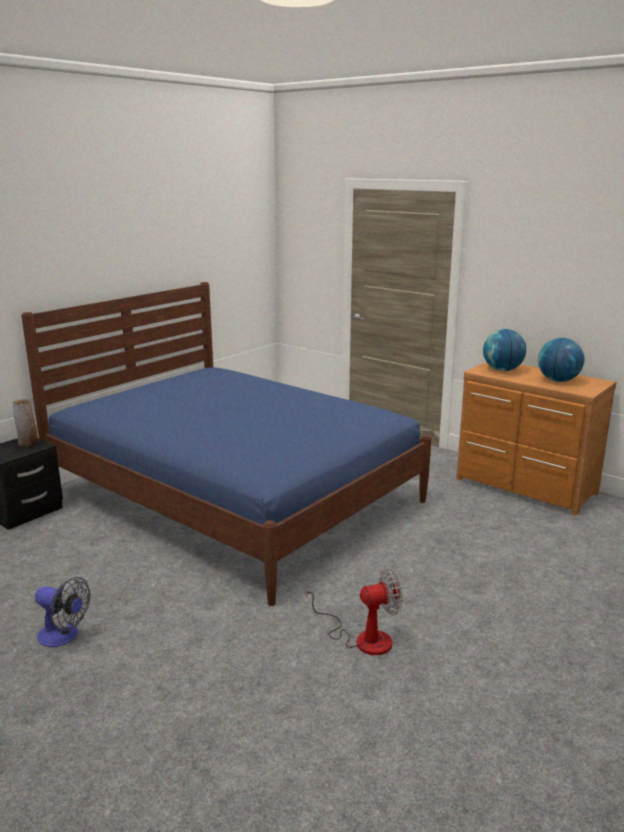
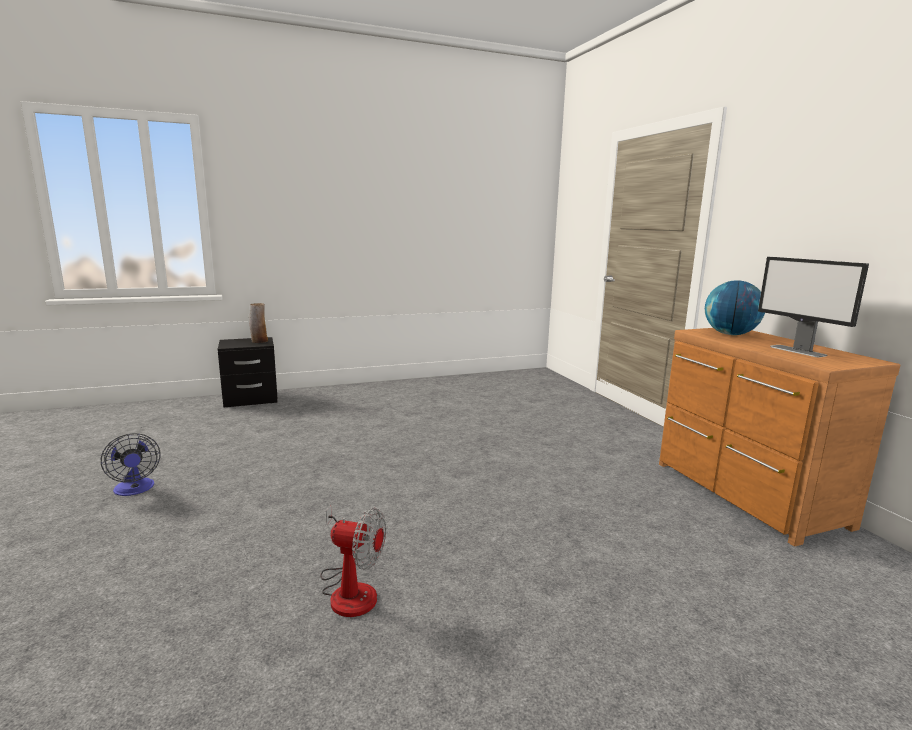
camera: 30 degrees right, 5 degrees down
blue bed [21,282,431,606] -> none
globe [538,338,584,382] -> monitor [758,257,869,357]

